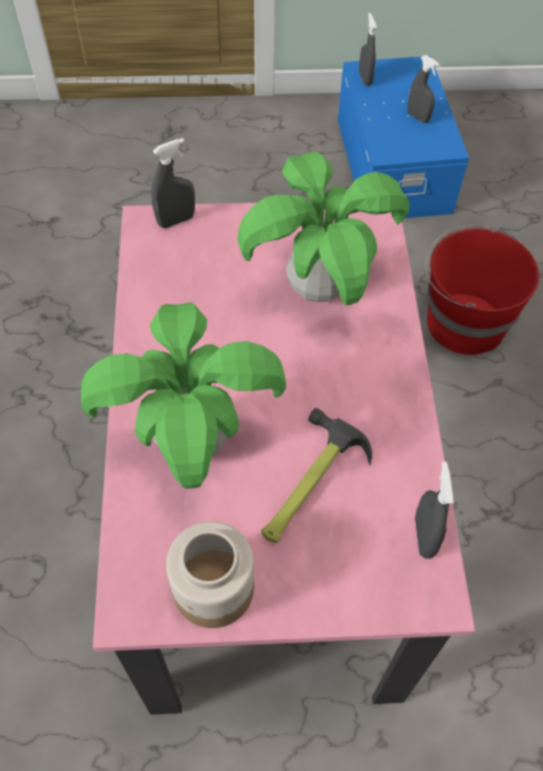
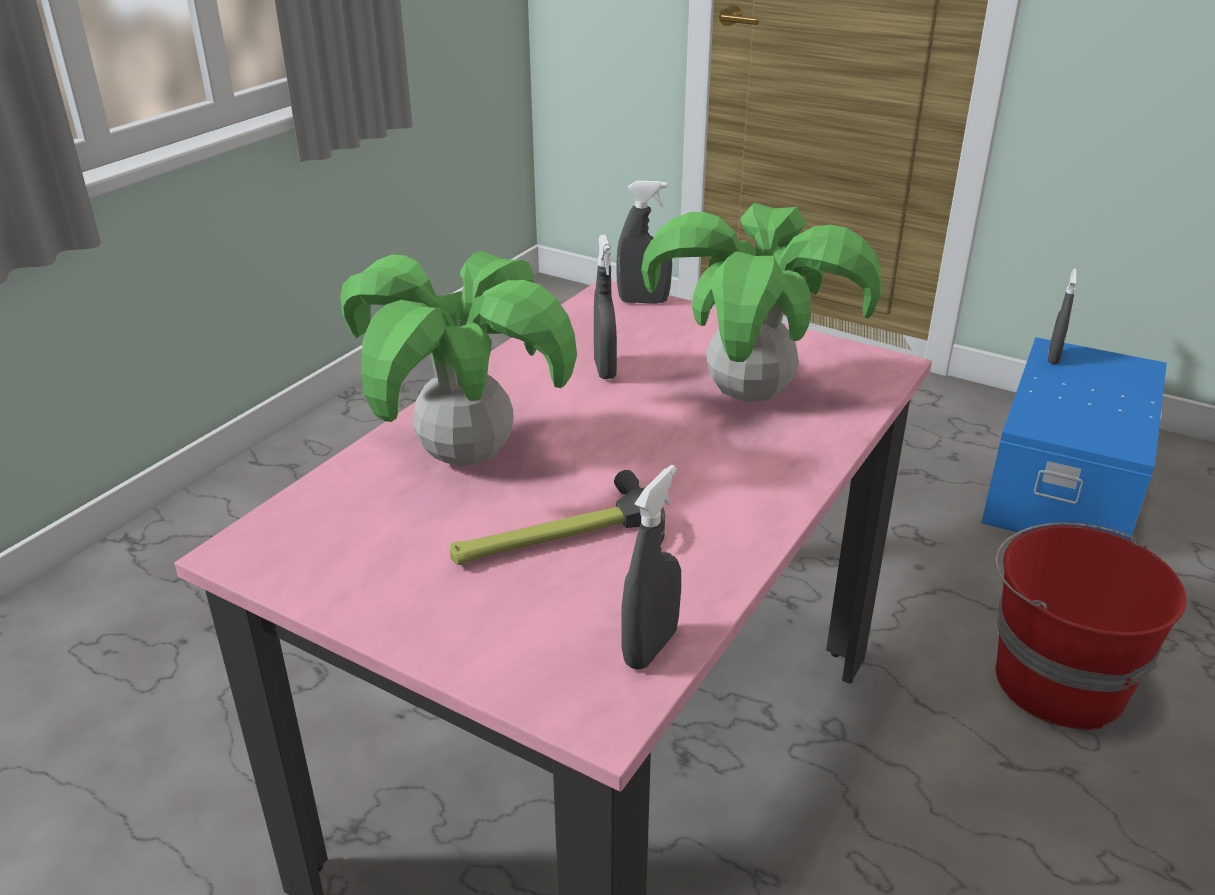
camera: 35 degrees right, 25 degrees down
jar [166,521,254,628] -> none
grey spray bottle [407,55,440,123] -> grey spray bottle moved to [594,235,617,379]

